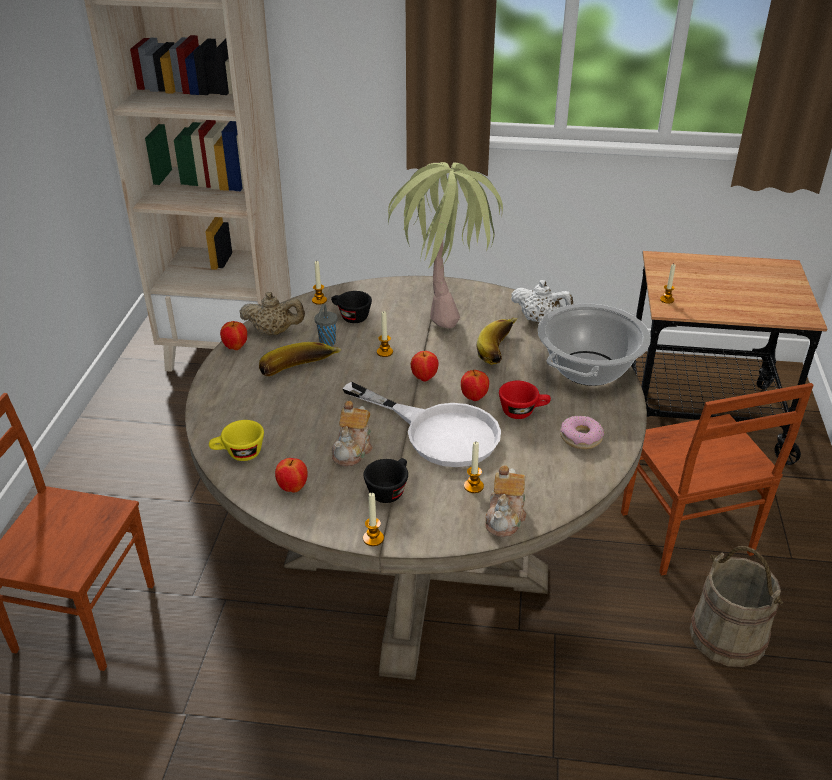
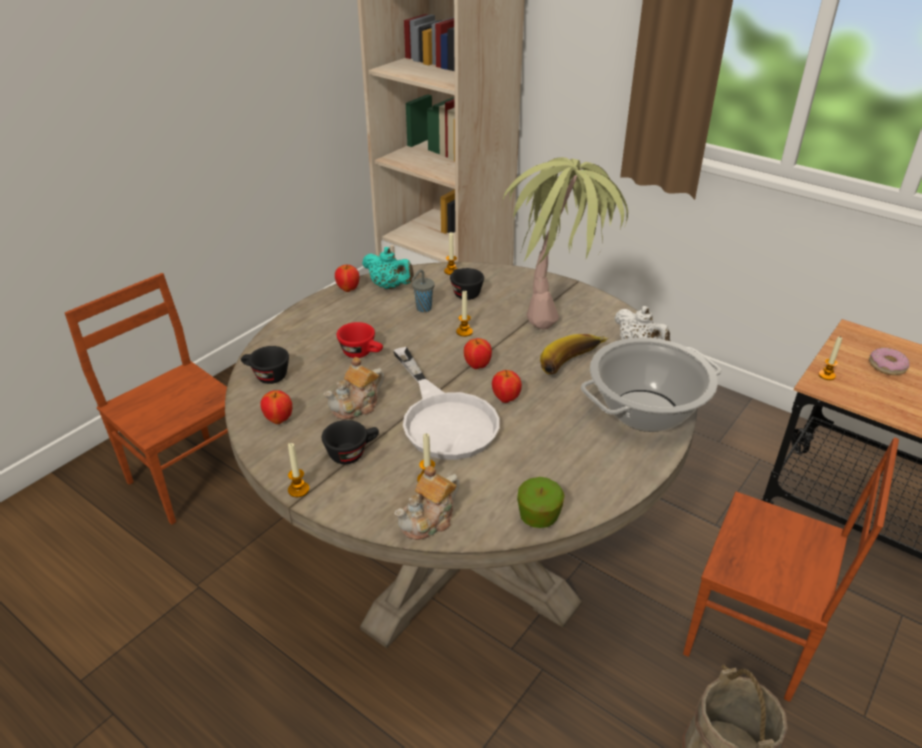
camera: 30 degrees right, 0 degrees up
yellow cup [209,420,264,461] -> black cup [241,346,289,384]
beige teapot [239,292,305,335] -> turquoise teapot [362,247,414,289]
banana [259,342,342,376] -> none
red cup [499,381,551,419] -> red cup moved to [337,322,383,358]
donut [560,416,604,449] -> donut moved to [869,348,910,375]
brown chair [621,383,814,576] -> brown chair turned 75 degrees counterclockwise [683,437,899,702]
none -> apple [517,477,565,528]

